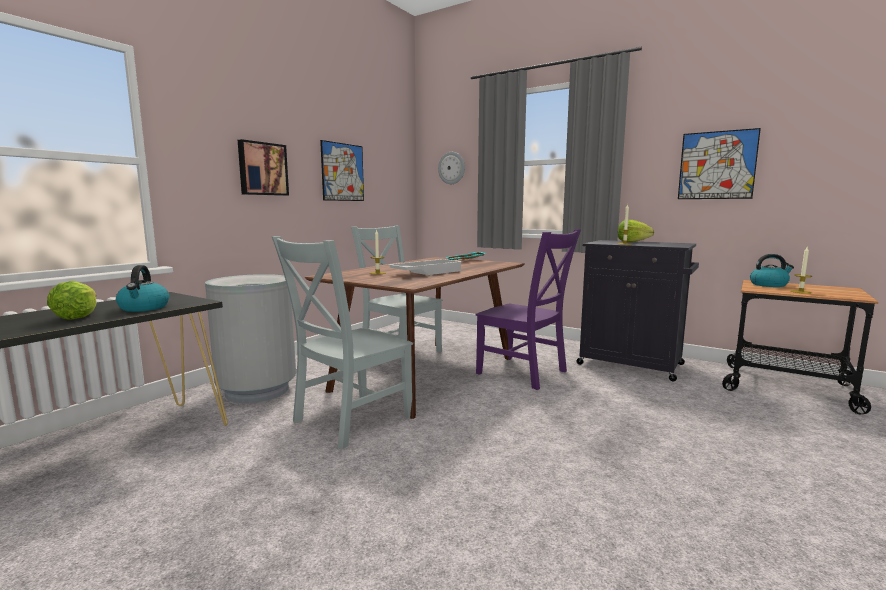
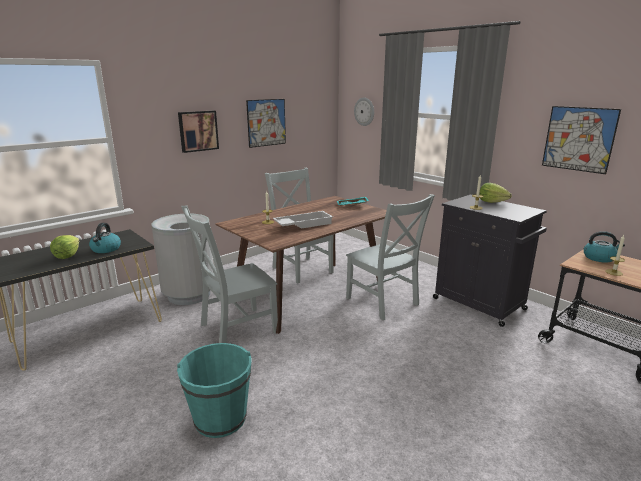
camera: 15 degrees right, 10 degrees up
purple chair [476,229,581,390] -> grey chair [346,194,435,320]
none -> turquoise bucket [177,343,252,438]

